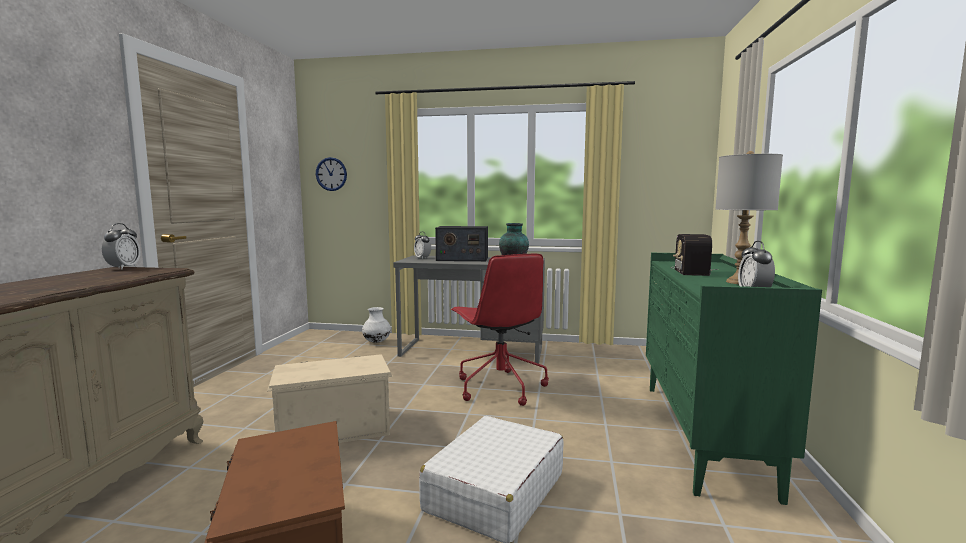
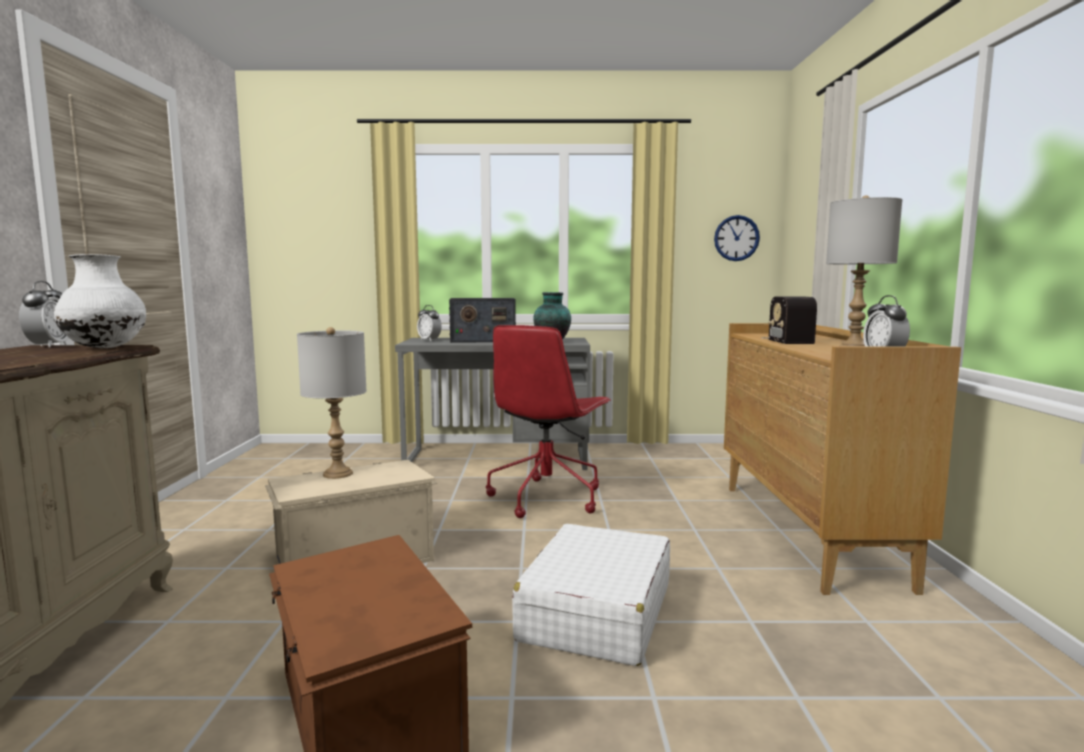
camera: 10 degrees left, 0 degrees up
wall clock [316,157,347,191] -> wall clock moved to [714,215,760,261]
white vase [362,307,391,343] -> white vase moved to [54,254,146,348]
red office chair [451,254,549,406] -> red office chair turned 60 degrees clockwise [486,325,611,518]
green dresser [646,253,822,505] -> brown dresser [724,323,961,595]
none -> grey table lamp [297,327,367,479]

